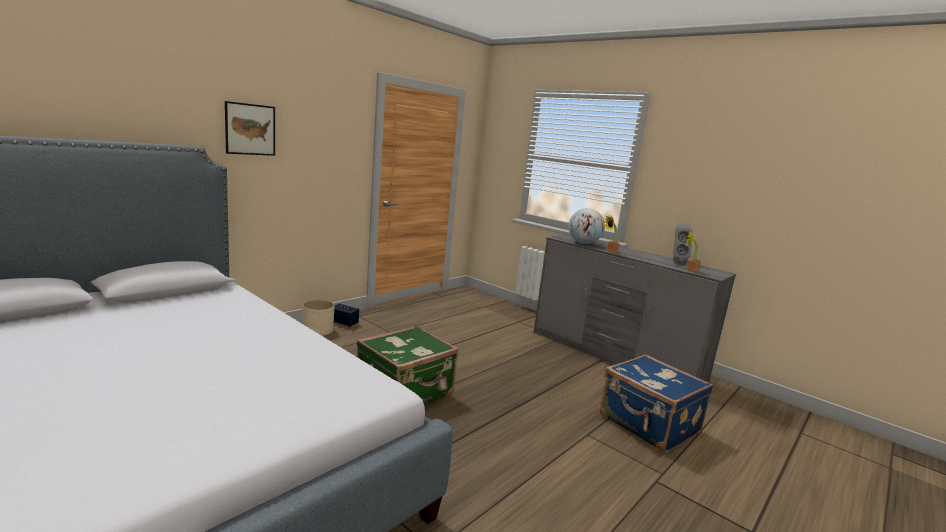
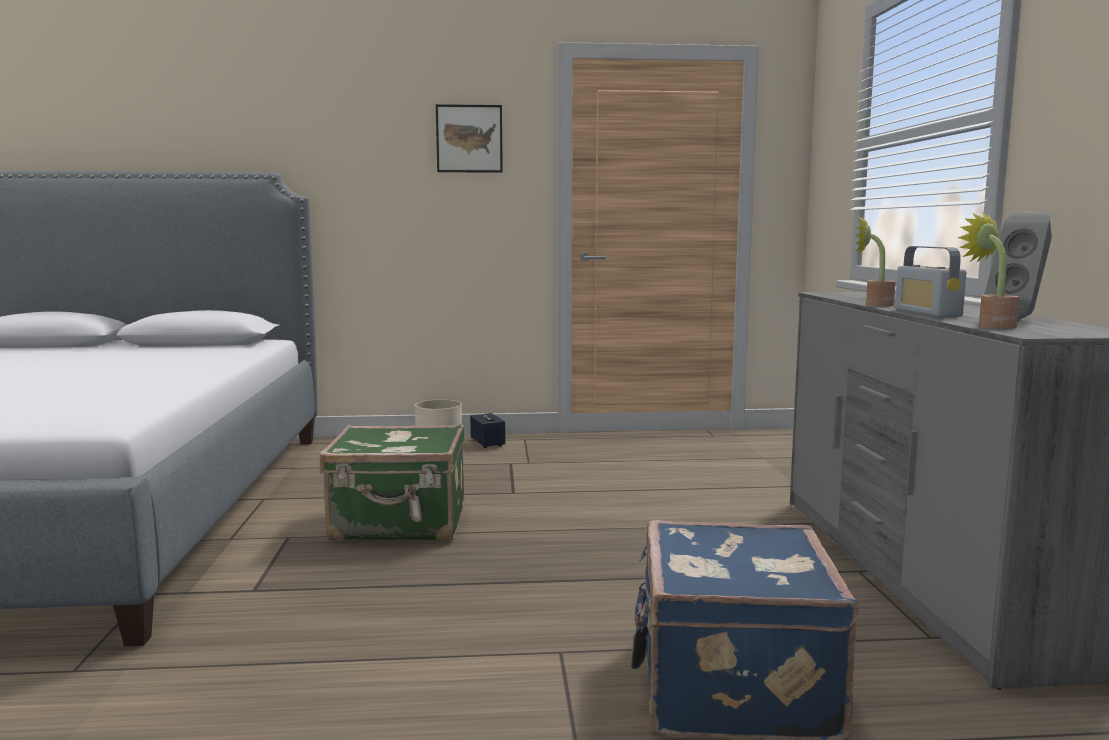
camera: 45 degrees right, 5 degrees down
picture [225,101,275,156] -> picture moved to [436,104,503,173]
globe [569,208,605,244] -> none
none -> radio [895,246,966,317]

